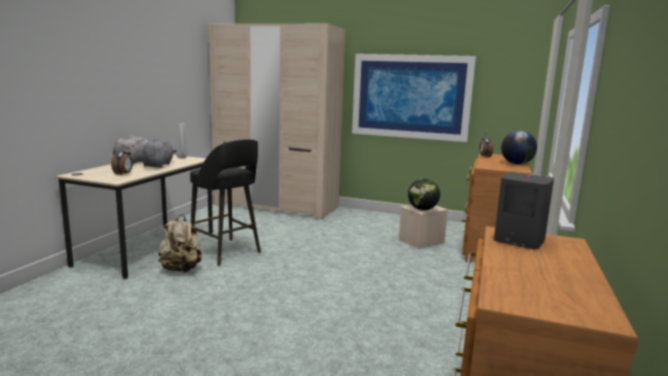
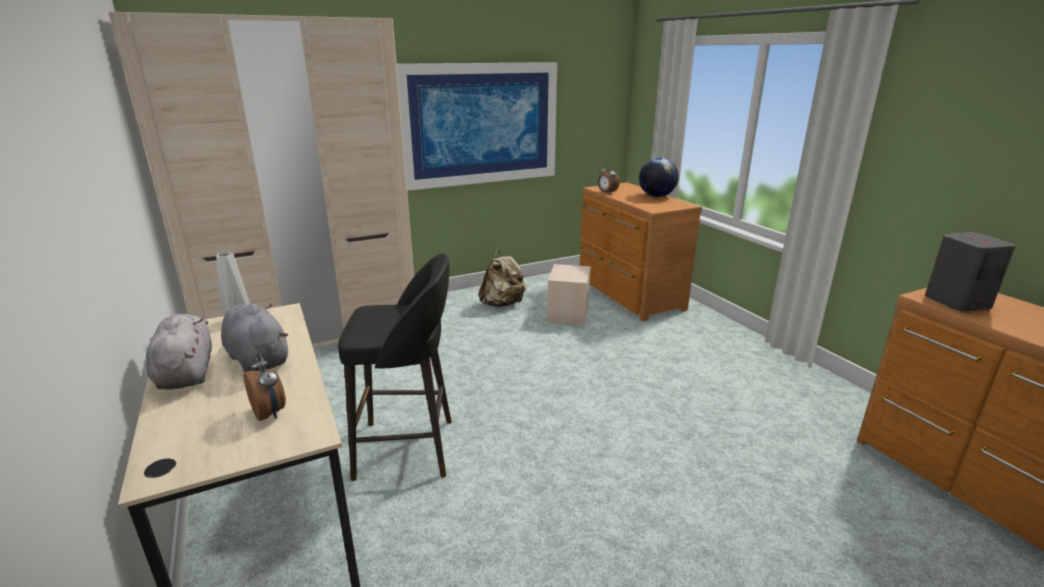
camera: 45 degrees left, 10 degrees up
beige backpack [158,214,202,273] -> beige backpack moved to [478,250,527,307]
globe [408,179,440,210] -> none

